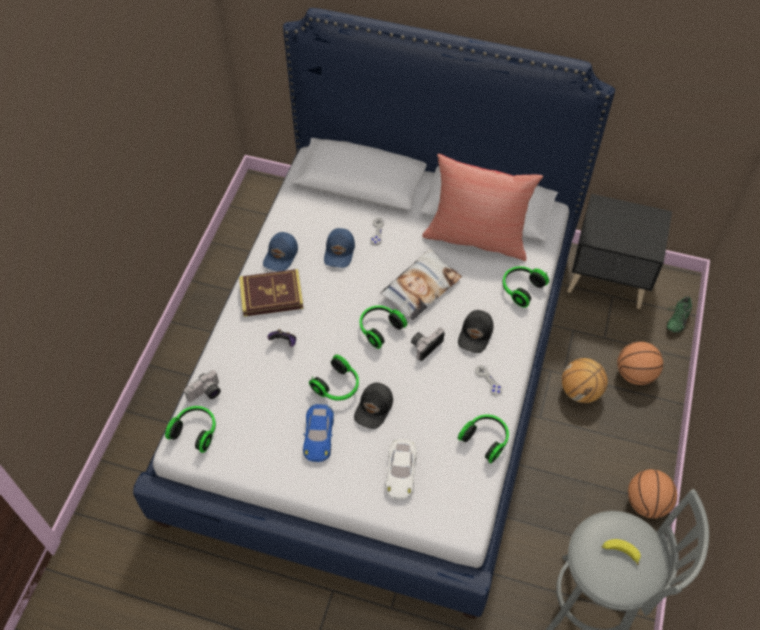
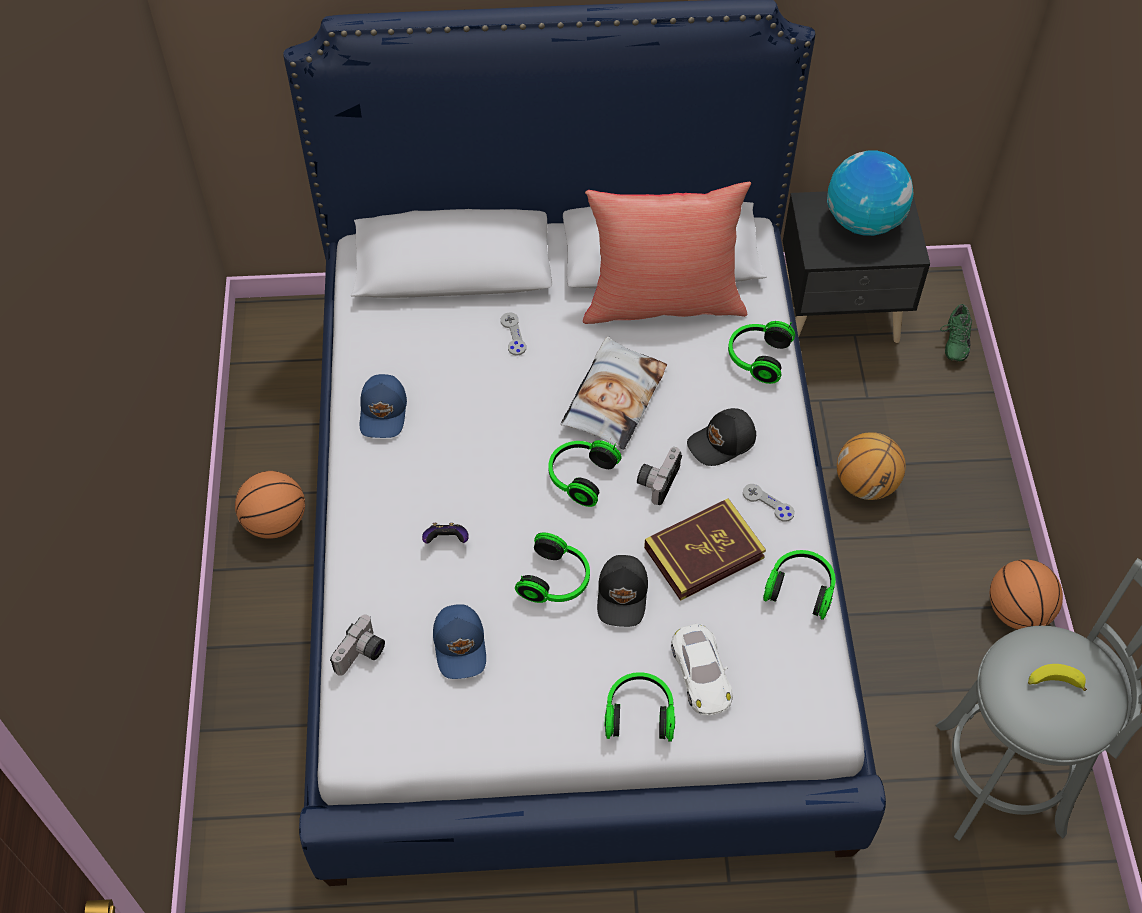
camera: 20 degrees left, 0 degrees up
headphones [165,406,216,453] -> headphones moved to [604,672,675,742]
book [239,269,304,317] -> book moved to [644,498,766,601]
blue toy car [303,404,334,462] -> none
blue cap [324,228,355,268] -> blue cap moved to [433,604,486,679]
black cap [458,310,493,353] -> black cap turned 60 degrees clockwise [687,408,756,466]
basketball [617,341,663,385] -> basketball moved to [235,471,305,539]
none -> globe [827,151,914,236]

